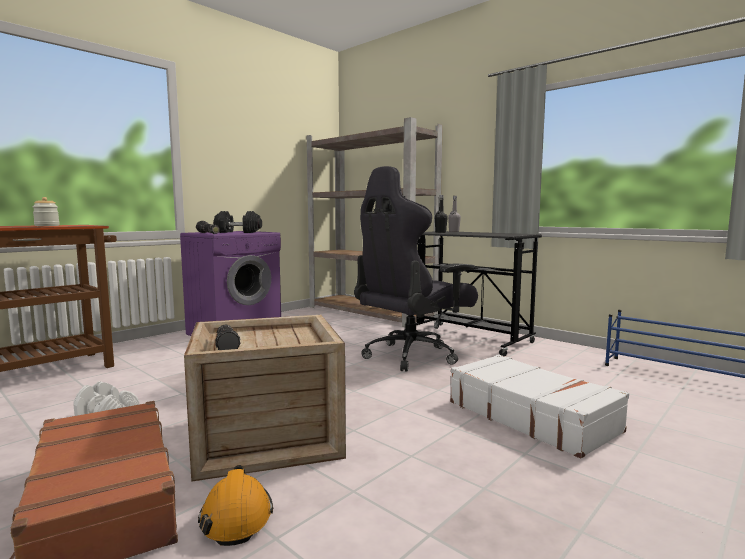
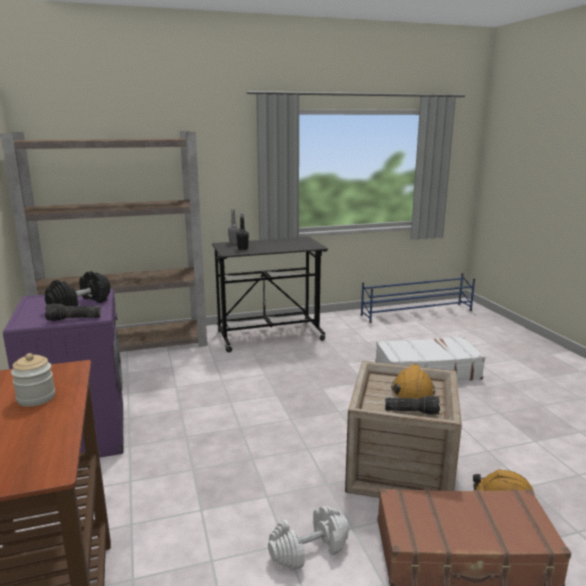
camera: 60 degrees left, 10 degrees up
black office chair [354,166,478,372] -> none
none -> orange hard hat [391,364,435,399]

